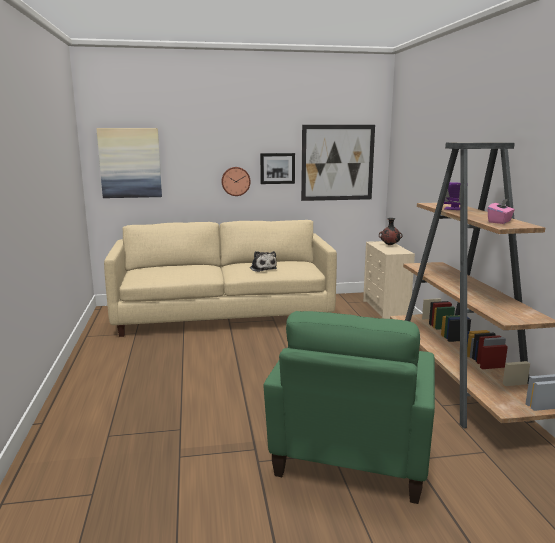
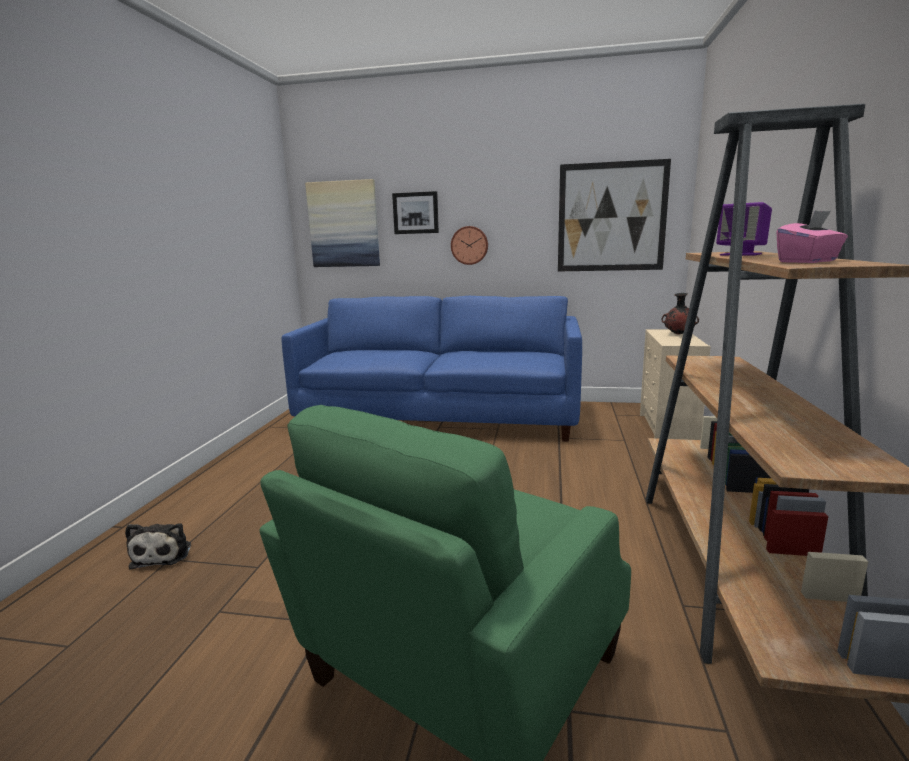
camera: 20 degrees right, 0 degrees up
beige sofa [104,220,337,337] -> blue sofa [281,296,582,442]
plush toy [250,251,277,272] -> plush toy moved to [125,523,191,569]
picture [260,153,295,184] -> picture moved to [392,191,439,234]

